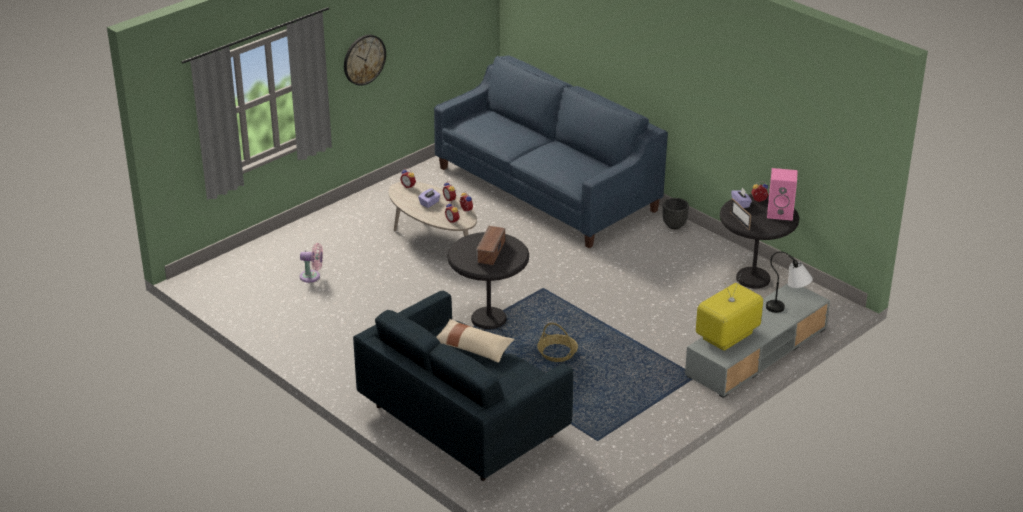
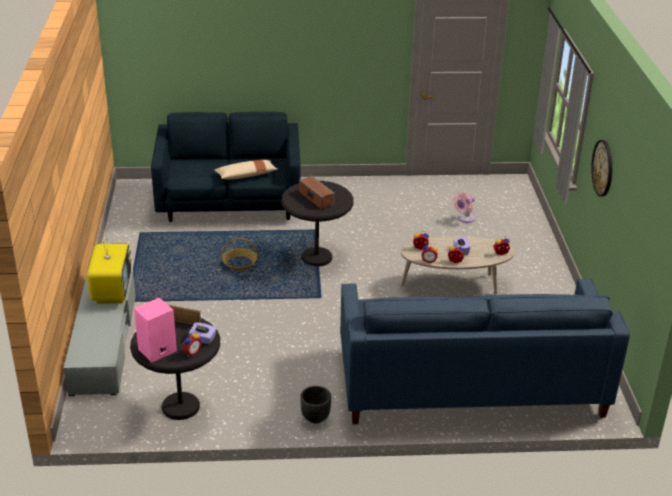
camera: 130 degrees right, 0 degrees up
table lamp [766,251,813,313] -> none

